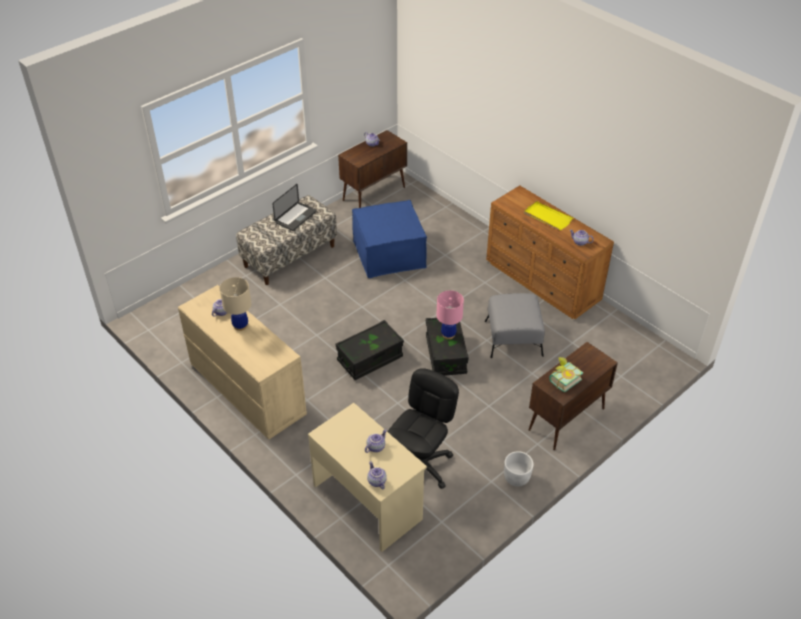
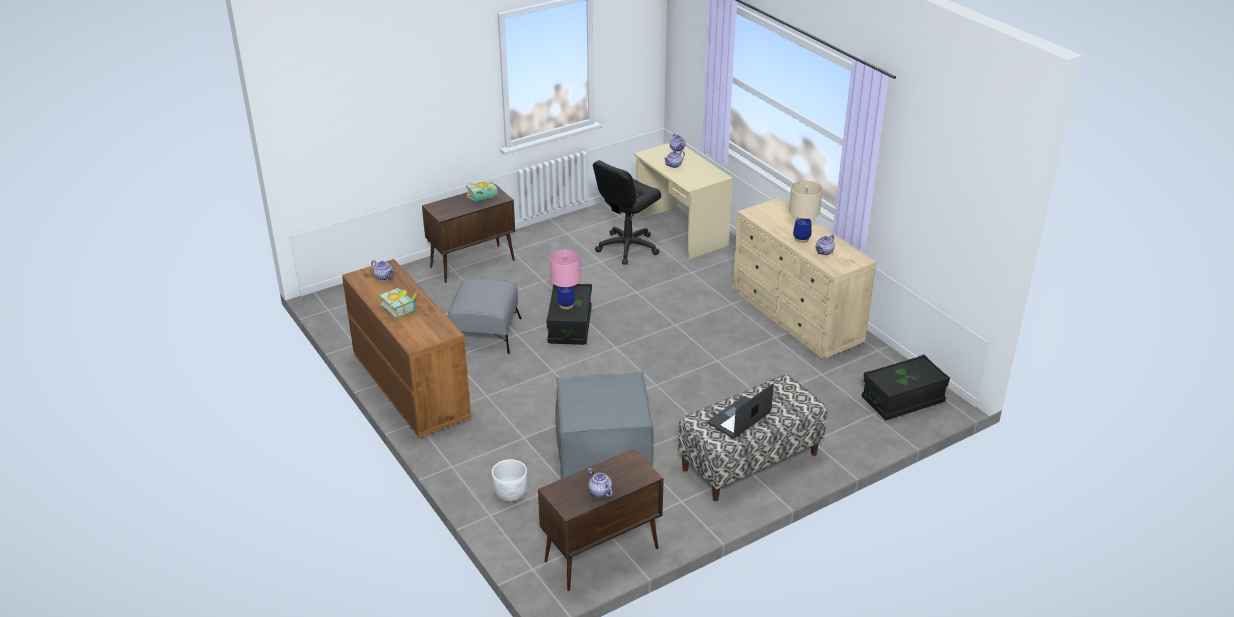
camera: 170 degrees left, 10 degrees down
black storage box [336,320,404,380] -> black storage box moved to [862,355,950,420]
blue ottoman [352,200,427,278] -> grey ottoman [555,371,654,479]
white planter [504,451,533,487] -> white planter moved to [492,459,527,502]
yellow tray [524,201,574,230] -> book [379,288,417,319]

